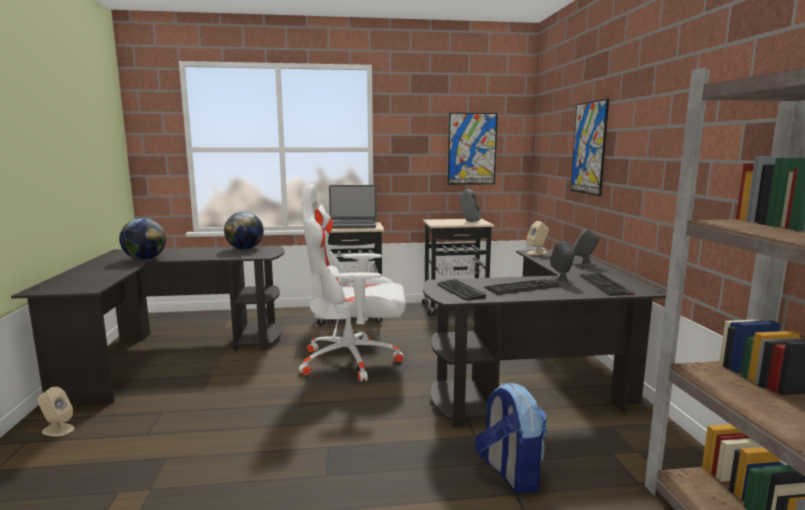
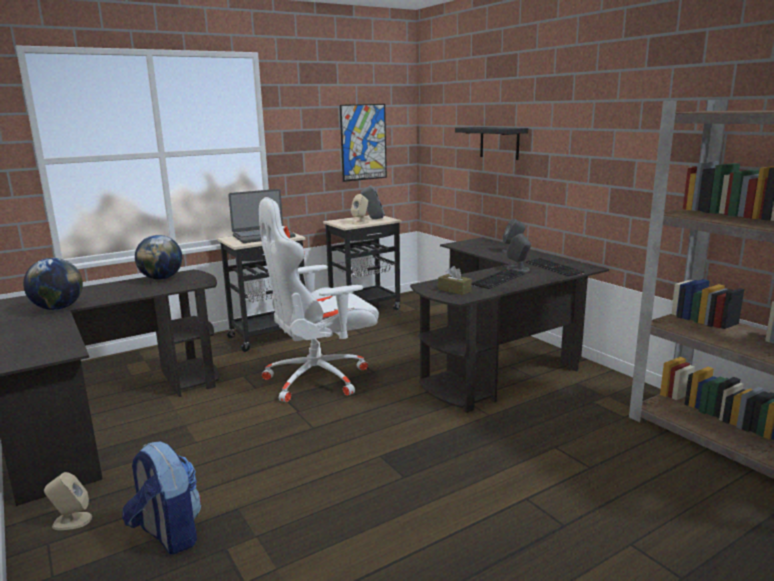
camera: 25 degrees left, 5 degrees up
keyboard [437,279,486,300] -> brown tissue box [438,266,472,295]
backpack [475,383,547,494] -> backpack moved to [122,441,201,554]
beige speaker [527,221,549,255] -> beige speaker moved to [351,194,369,225]
picture [571,99,609,196] -> black shelf [455,127,528,160]

